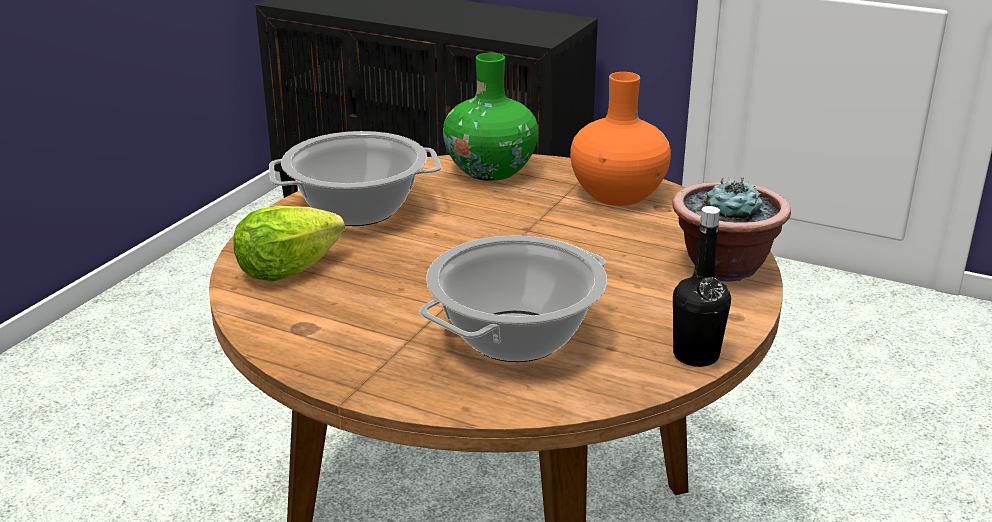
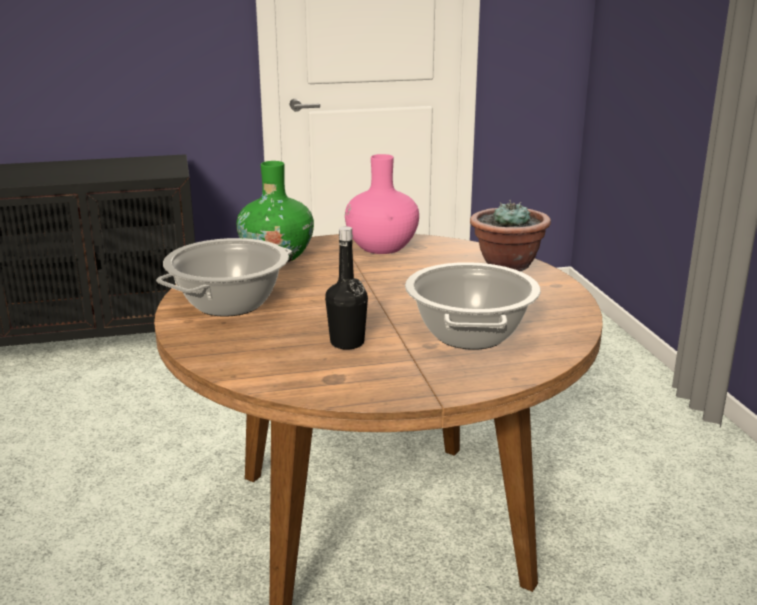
camera: 40 degrees left, 5 degrees down
lettuce [233,206,345,281] -> none
orange vase [570,72,671,206] -> pink vase [345,154,419,254]
black bottle [673,206,731,367] -> black bottle moved to [325,226,368,350]

